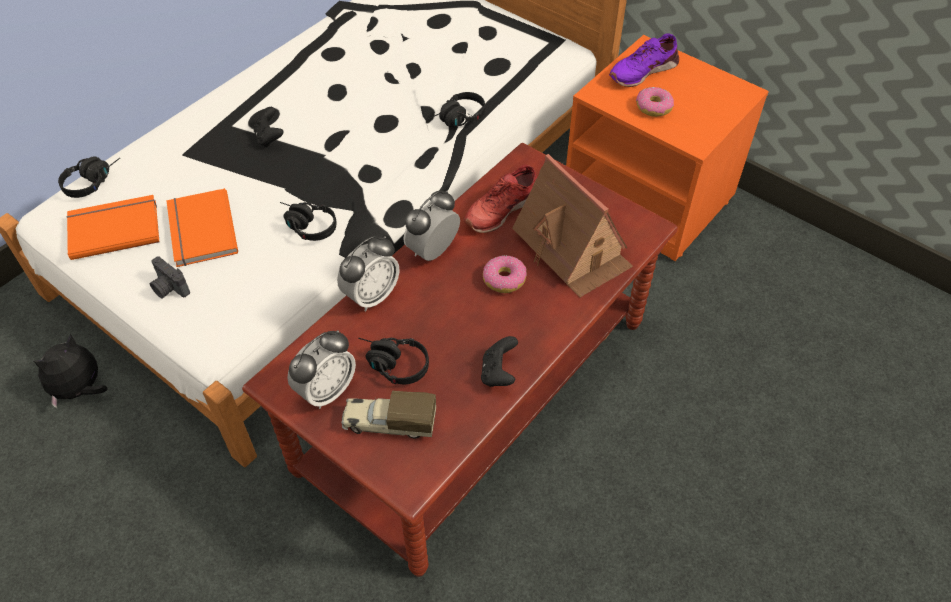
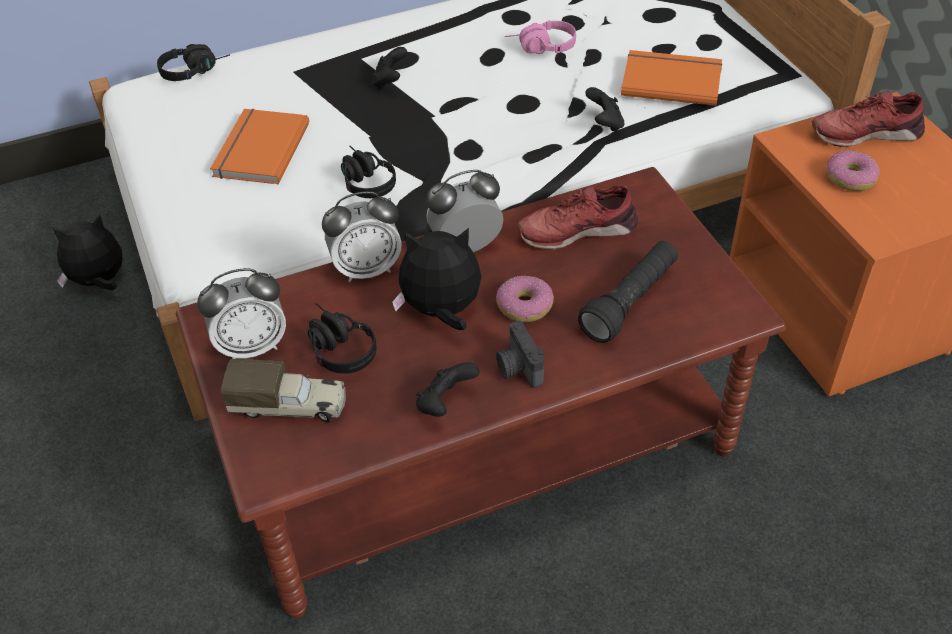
camera: 30 degrees right, 5 degrees down
orange book [67,195,159,260] -> orange book moved to [621,50,722,106]
camera [150,257,190,299] -> camera moved to [496,321,544,388]
toy truck [341,391,436,439] -> toy truck turned 150 degrees clockwise [221,358,346,422]
black headphones [427,92,485,127] -> black game controller [585,87,624,132]
toy house [512,154,633,297] -> black flashlight [578,241,678,343]
purple shoe [609,33,679,87] -> red shoe [812,91,925,147]
none -> plush toy [392,228,482,330]
none -> pink headphones [504,20,576,54]

